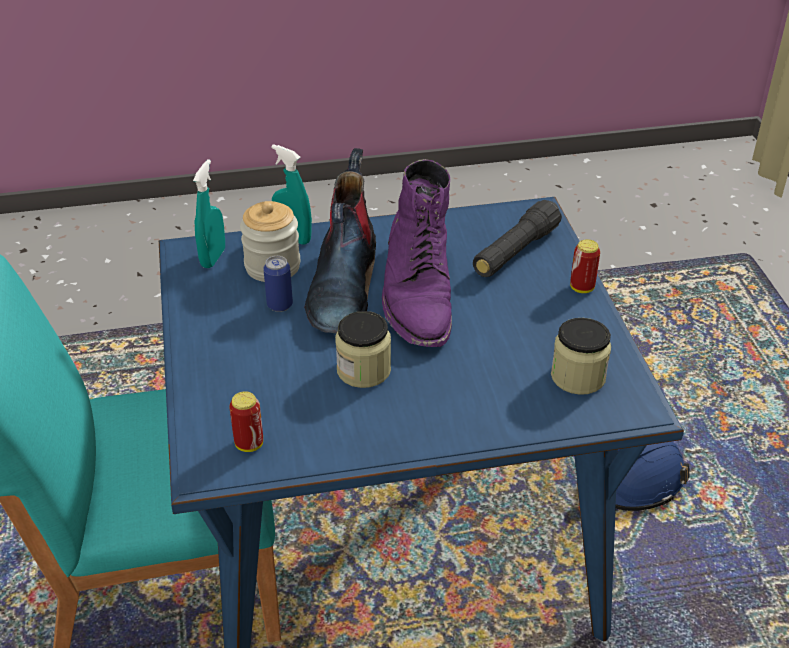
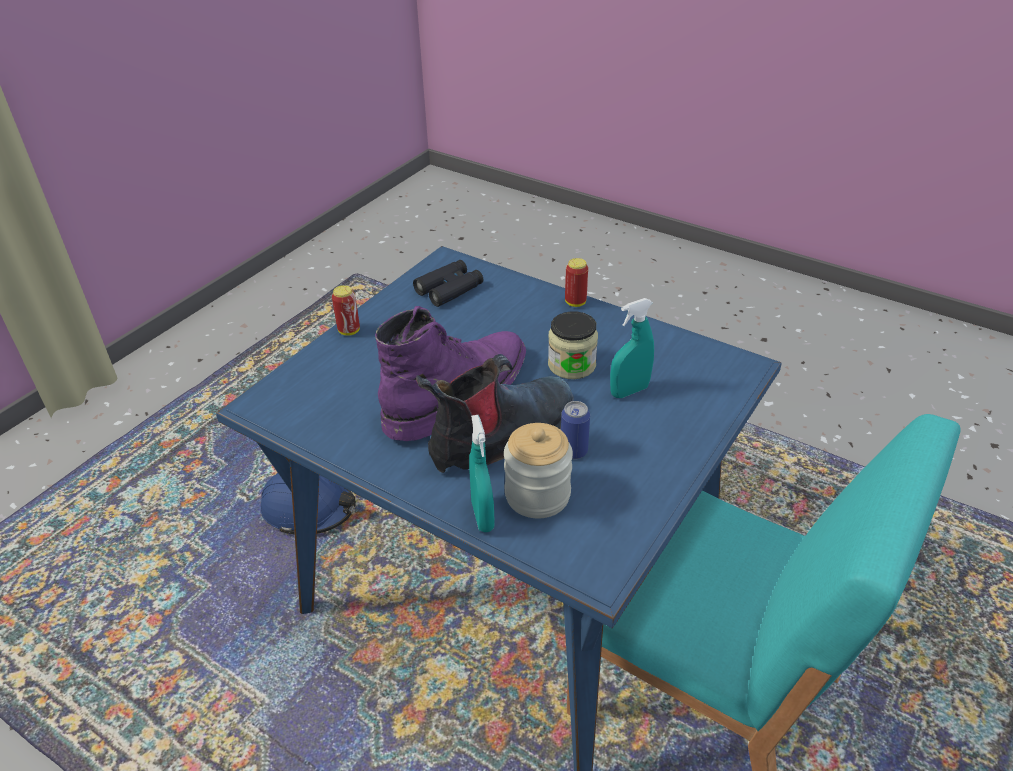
camera: 135 degrees left, 0 degrees up
turquoise spray bottle [193,159,225,268] -> turquoise spray bottle moved to [610,298,654,398]
can [229,391,263,452] -> can moved to [565,258,588,307]
black flashlight [473,200,562,277] -> none
jar [551,318,611,395] -> black binoculars [413,260,483,307]

